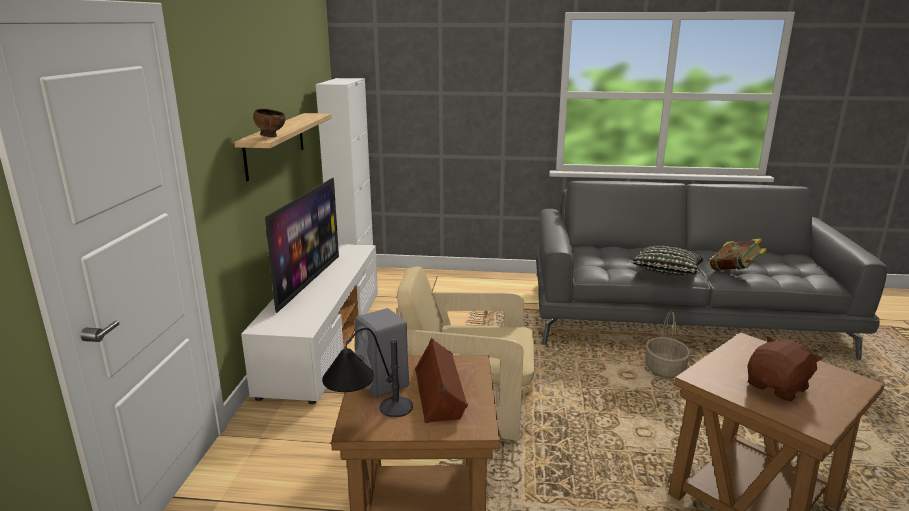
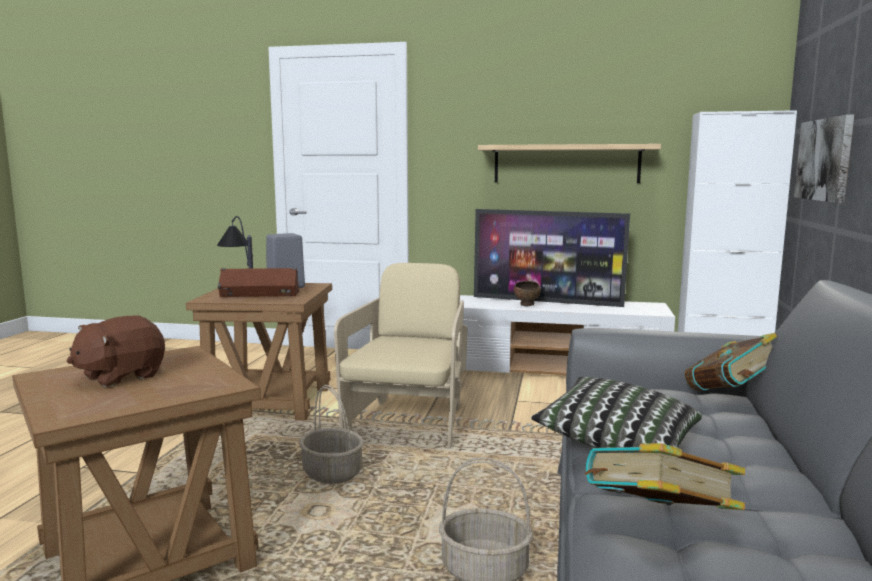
camera: 95 degrees right, 10 degrees down
brown bowl [253,109,286,137] -> brown bowl moved to [514,281,541,306]
brown plush toy [748,336,823,402] -> brown plush toy turned 75 degrees clockwise [67,315,165,387]
none -> basket [299,385,364,484]
none -> book [685,333,777,391]
none -> picture [794,115,854,203]

